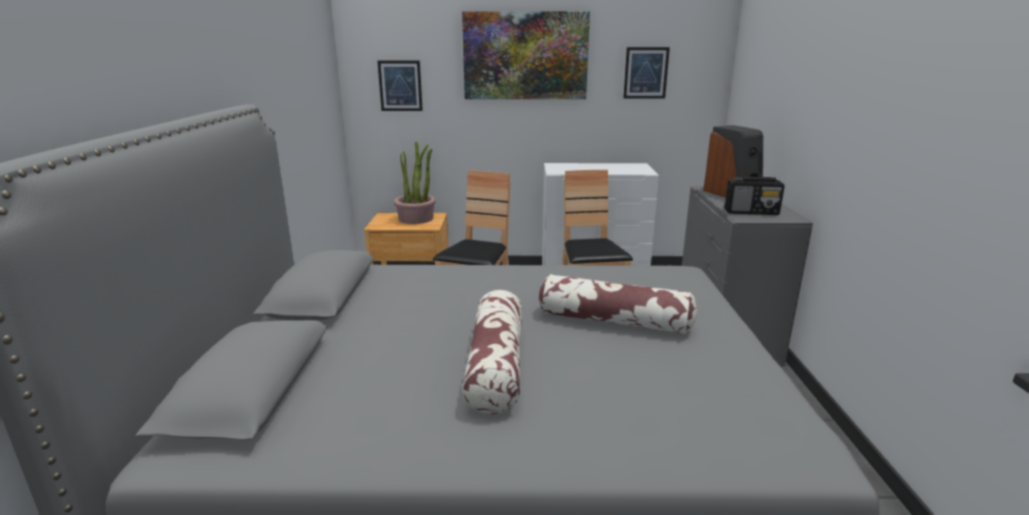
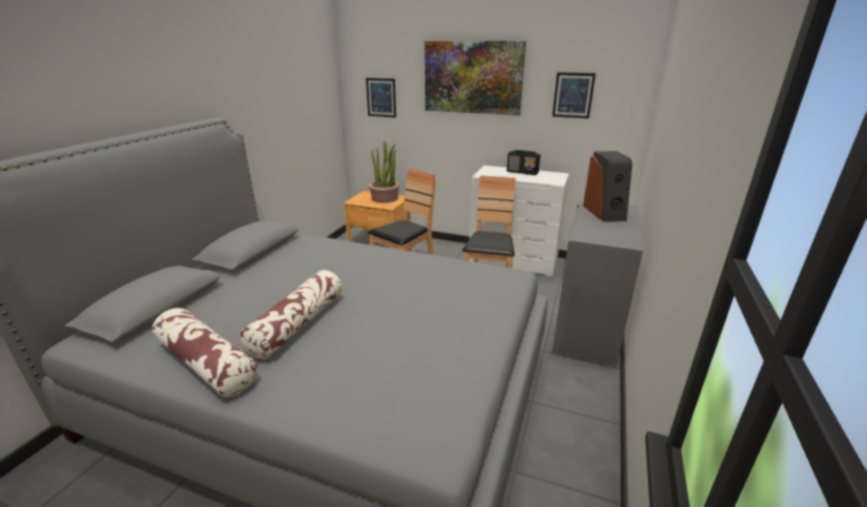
camera: 20 degrees right, 5 degrees up
pillow [539,274,698,334] -> pillow moved to [152,308,258,397]
radio [725,177,785,215] -> radio moved to [507,150,540,175]

